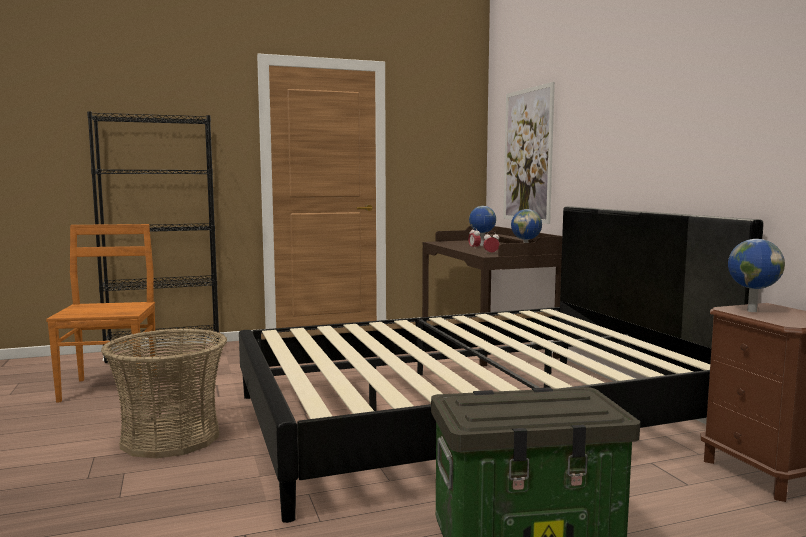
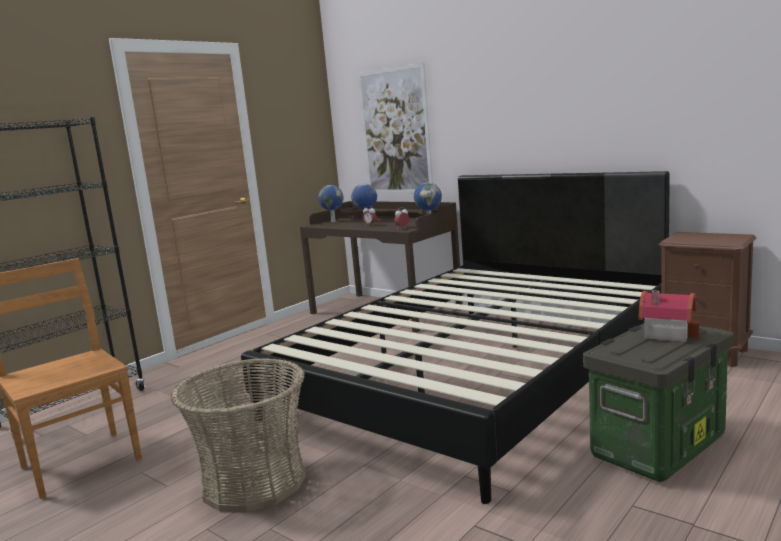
camera: 30 degrees left, 5 degrees up
globe [728,239,785,312] -> globe moved to [318,185,343,222]
none -> toy house [638,290,699,342]

